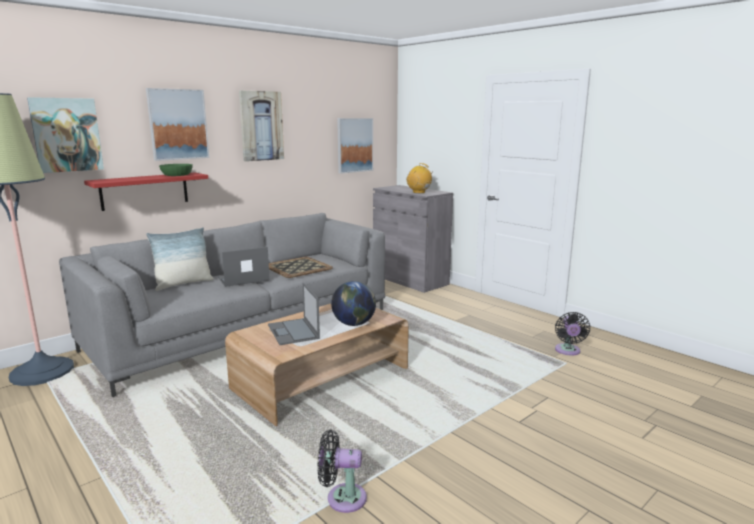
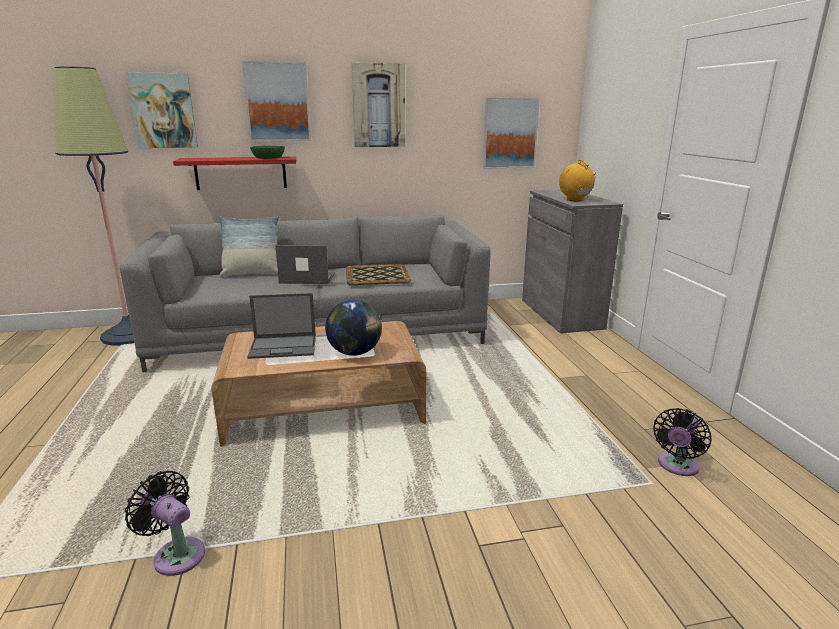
camera: 30 degrees right, 5 degrees up
laptop [268,283,320,345] -> laptop turned 105 degrees counterclockwise [247,293,316,359]

